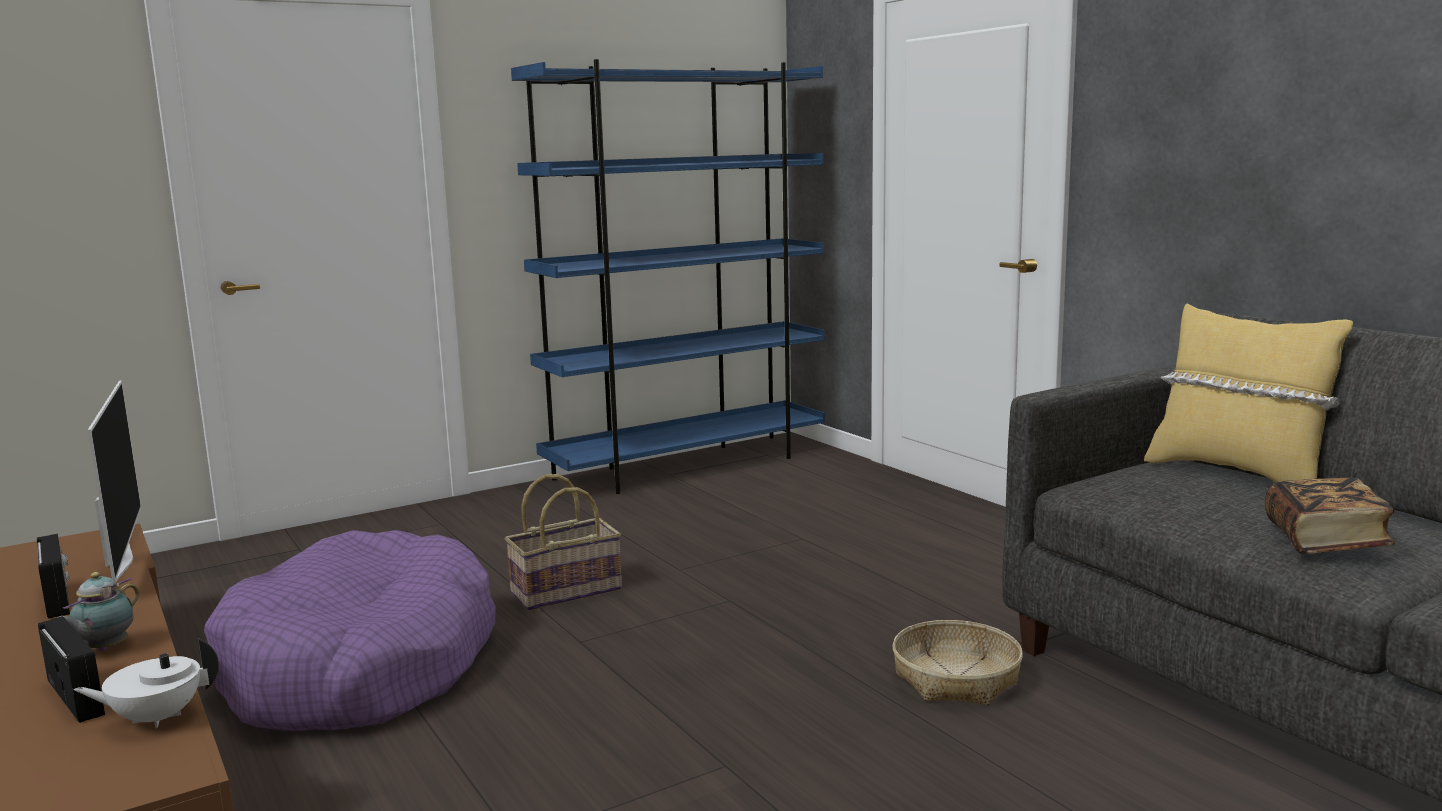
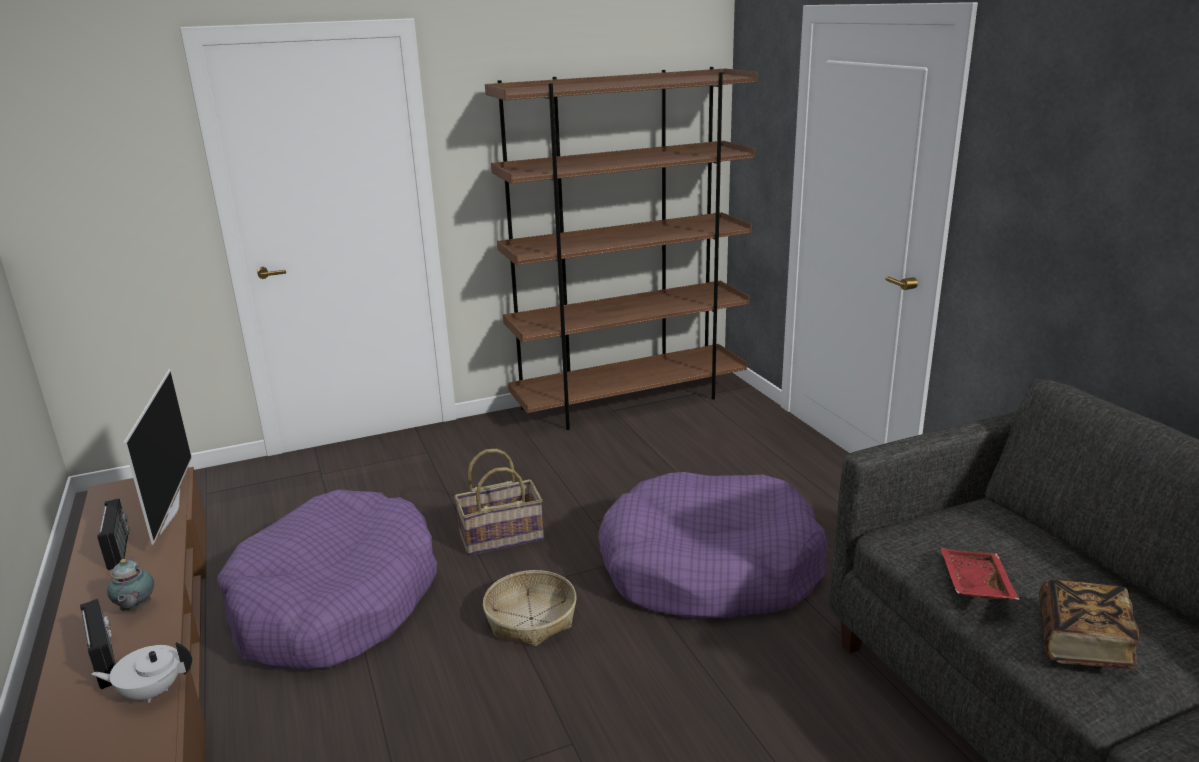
camera: 10 degrees right, 10 degrees up
teapot [59,572,139,651] -> teapot turned 45 degrees counterclockwise [107,557,154,612]
blue bookcase [511,59,825,494] -> brown bookcase [485,67,758,430]
basket [892,620,1023,705] -> basket moved to [483,570,577,647]
yellow pillow [1144,304,1353,482] -> none
none -> purple dog bed [598,472,828,620]
none -> red tray [940,547,1020,600]

